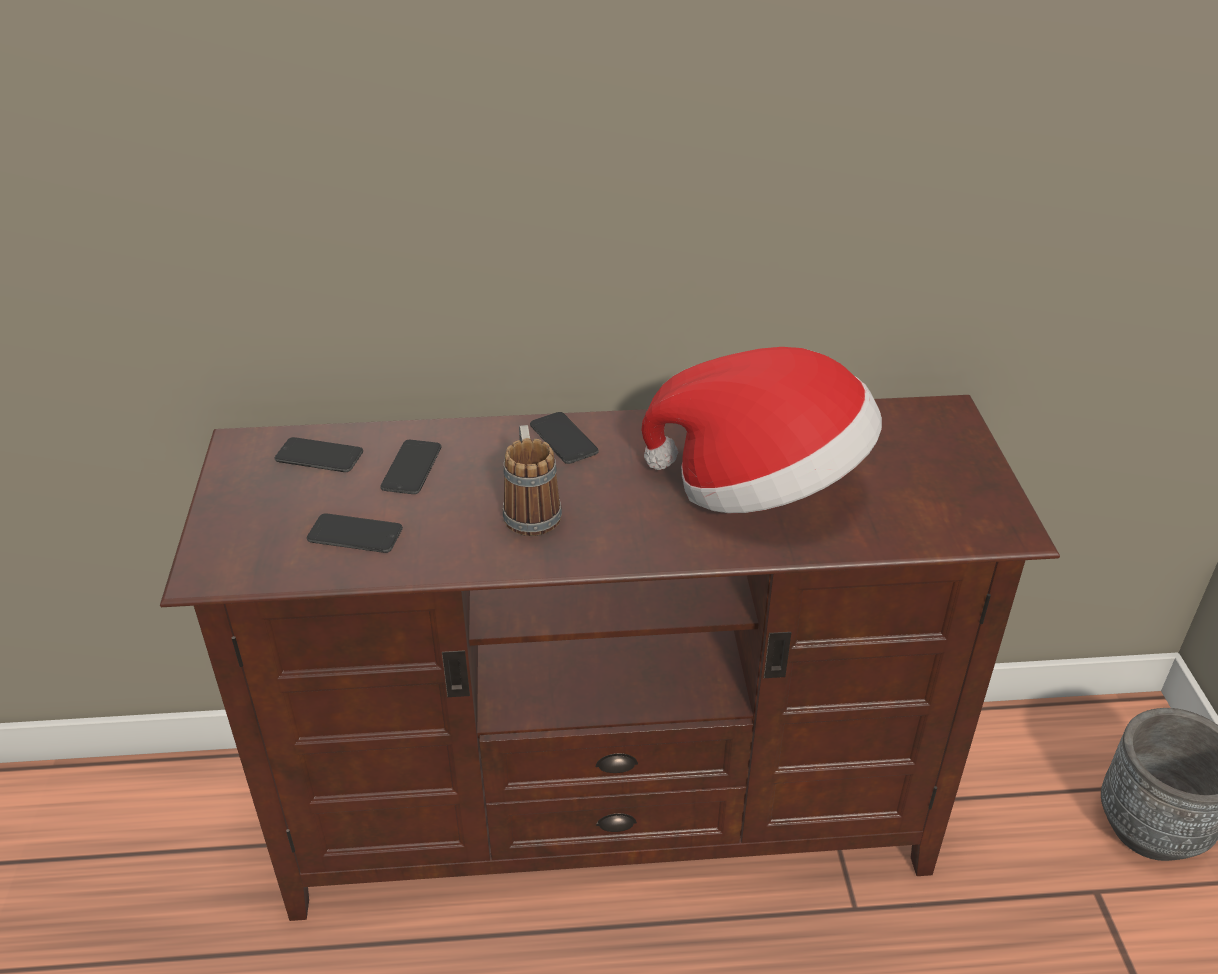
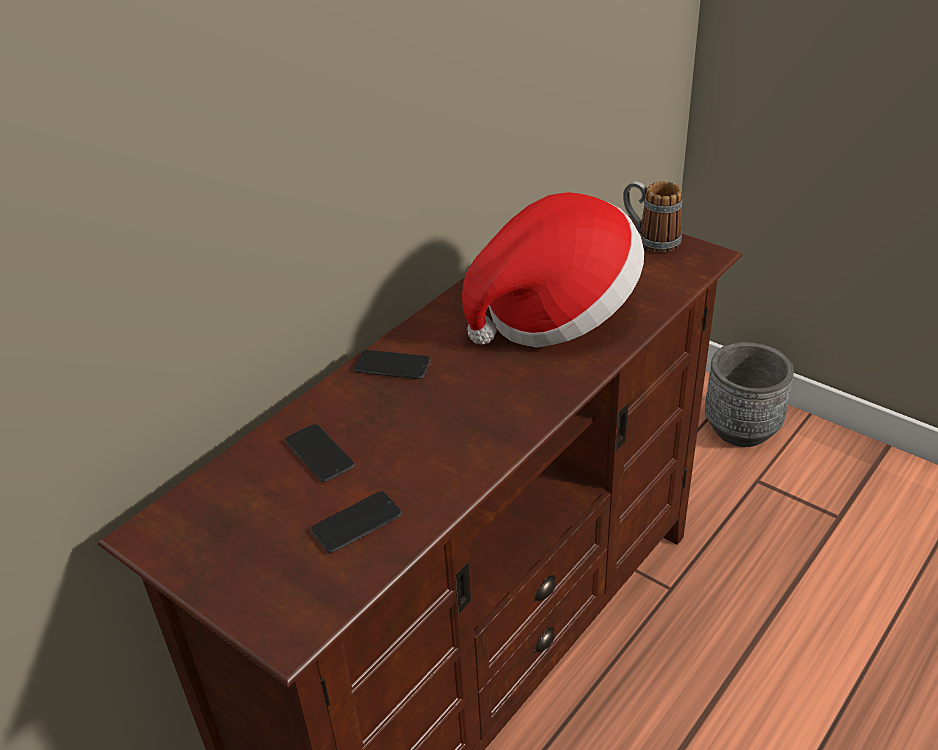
camera: 45 degrees left, 0 degrees up
phone [275,437,363,472] -> none
mug [503,425,562,536] -> mug moved to [623,181,682,253]

